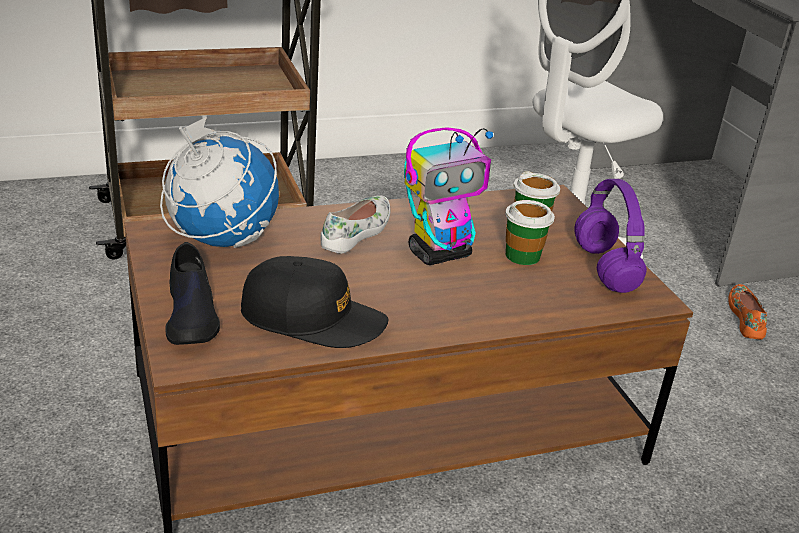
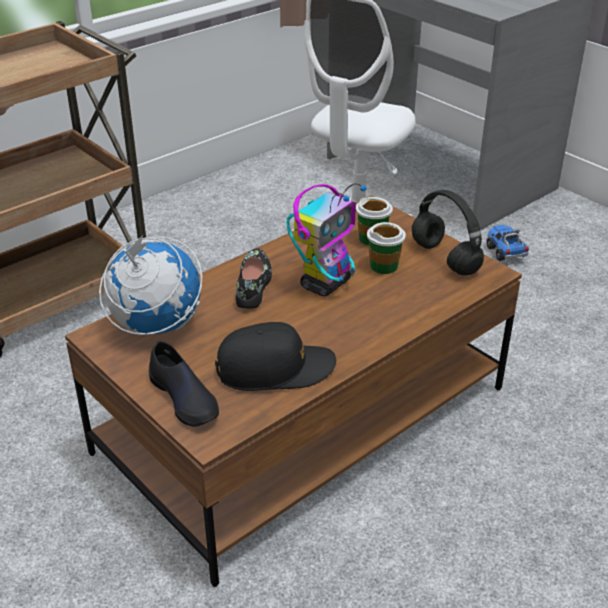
camera: 20 degrees left, 5 degrees up
white shoe [321,195,390,254] -> black shoe [236,248,272,308]
purple headphones [574,179,647,293] -> black headphones [412,190,484,275]
orange shoe [728,284,767,340] -> toy truck [487,224,529,261]

